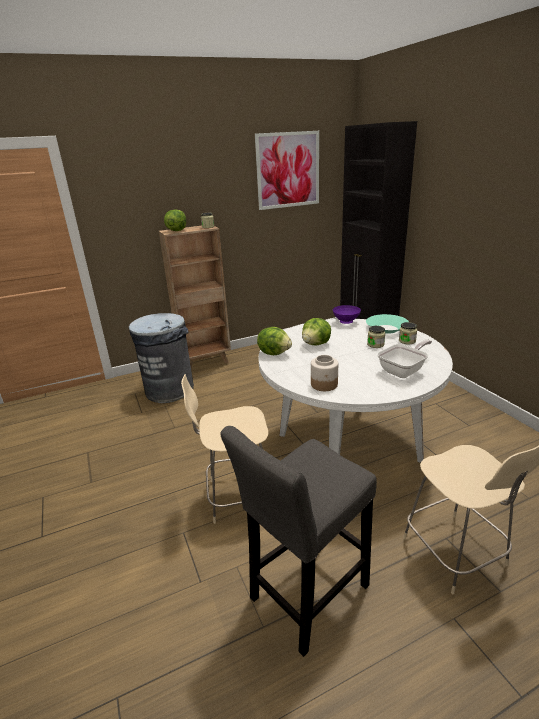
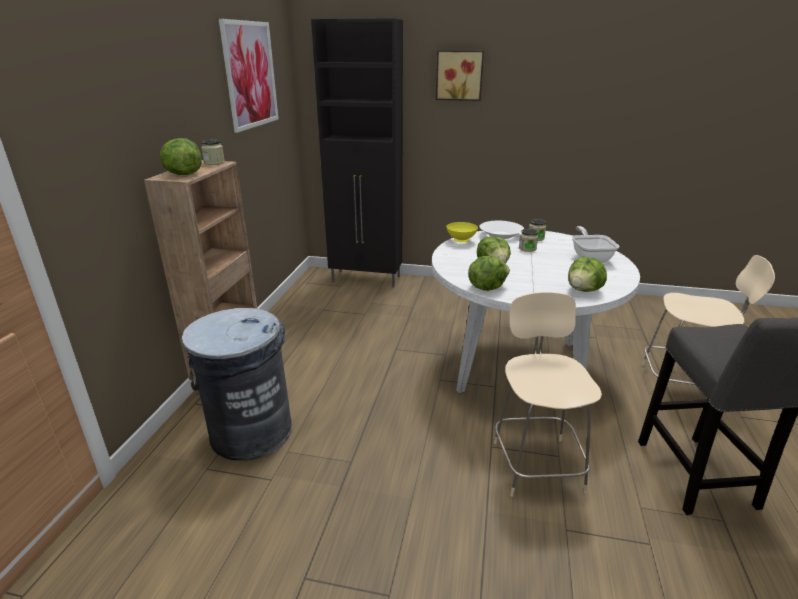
camera: 55 degrees left, 0 degrees up
beige chair [181,374,268,524] -> beige chair turned 150 degrees clockwise [494,292,602,497]
jar [311,355,338,391] -> lettuce [568,257,607,292]
purple bowl [333,305,361,324] -> yellow bowl [446,222,478,243]
turquoise bowl [366,314,409,334] -> white bowl [480,221,524,239]
none -> picture [436,50,484,101]

